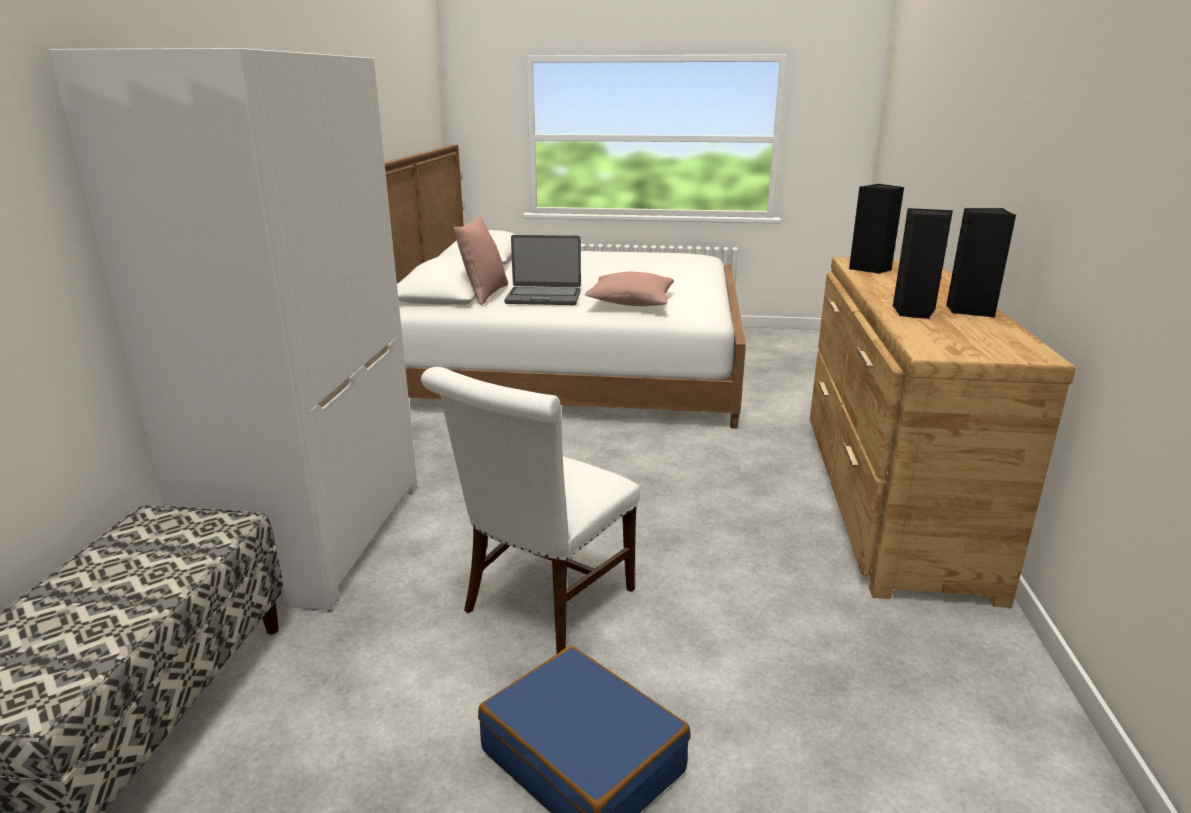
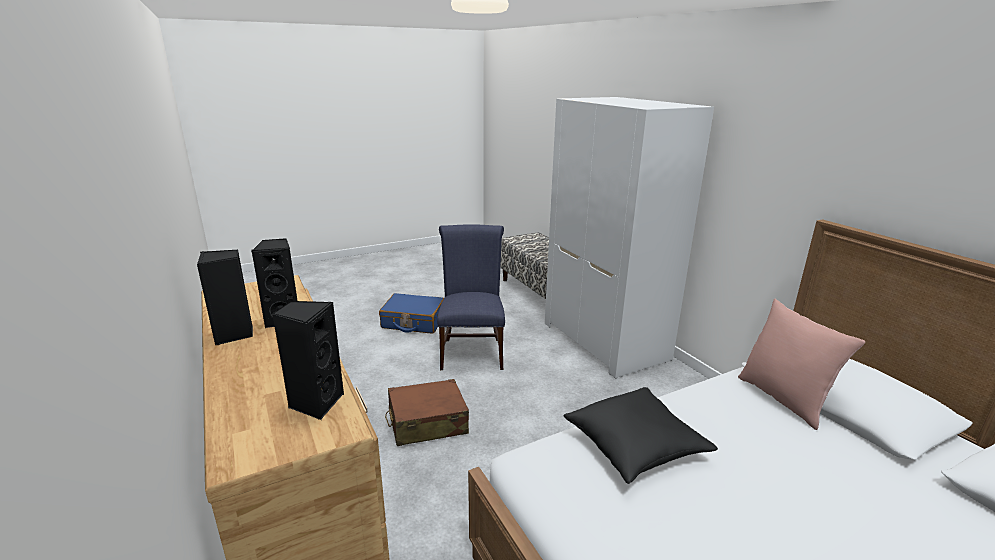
camera: 145 degrees right, 0 degrees up
white chair [421,367,640,653] -> blue chair [437,224,505,370]
laptop [504,235,581,305] -> none
pink pillow [585,272,674,306] -> black pillow [563,387,718,484]
none -> brown suitcase [385,379,469,446]

